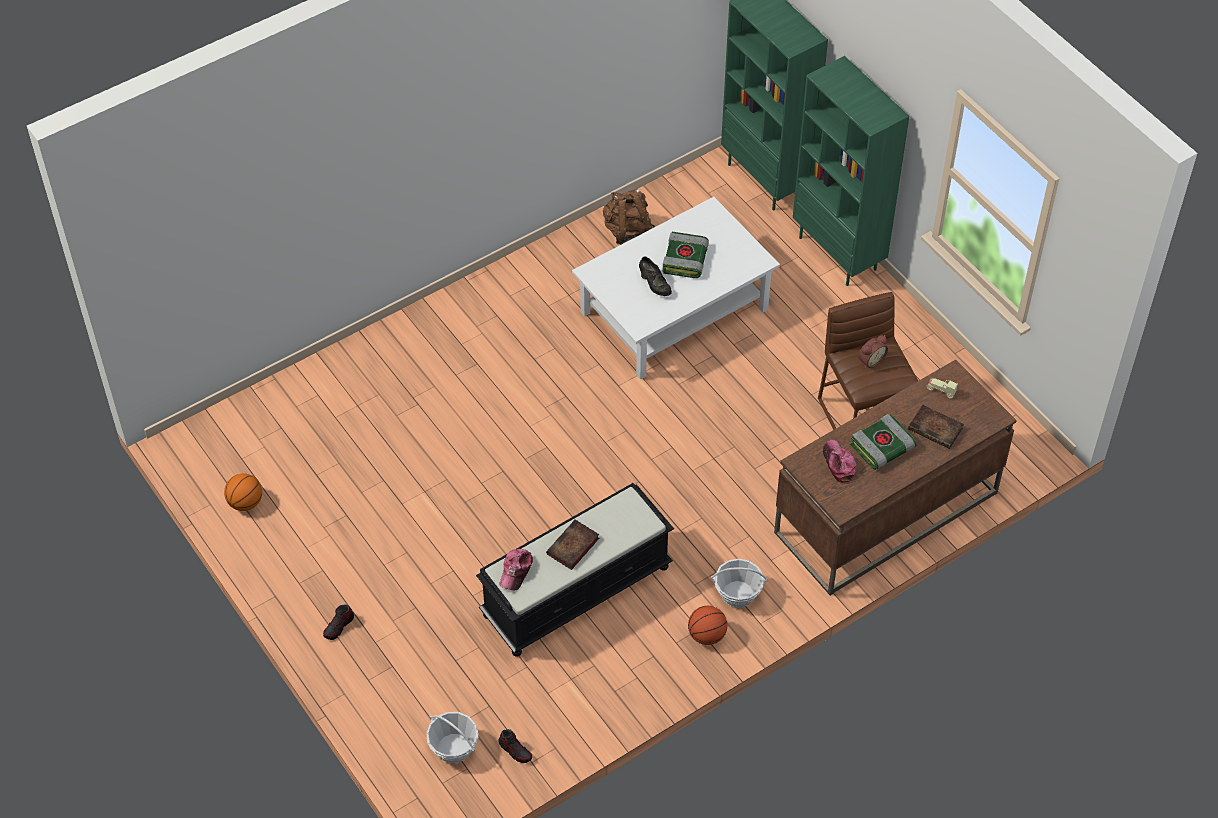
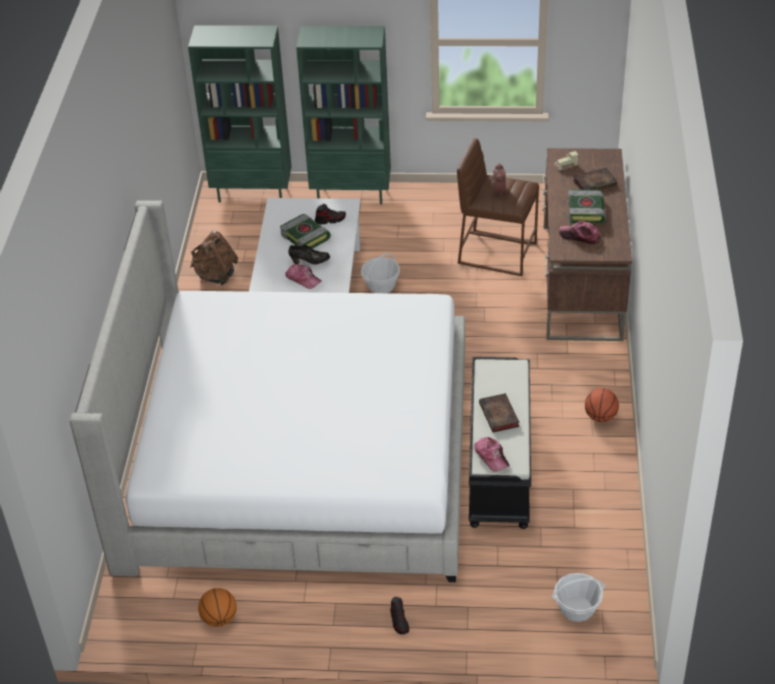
camera: 50 degrees left, 10 degrees down
shoe [499,729,532,763] -> shoe moved to [315,204,346,224]
basket [711,559,768,608] -> basket moved to [361,253,400,293]
none -> bed [70,200,465,582]
none -> cap [285,264,321,289]

